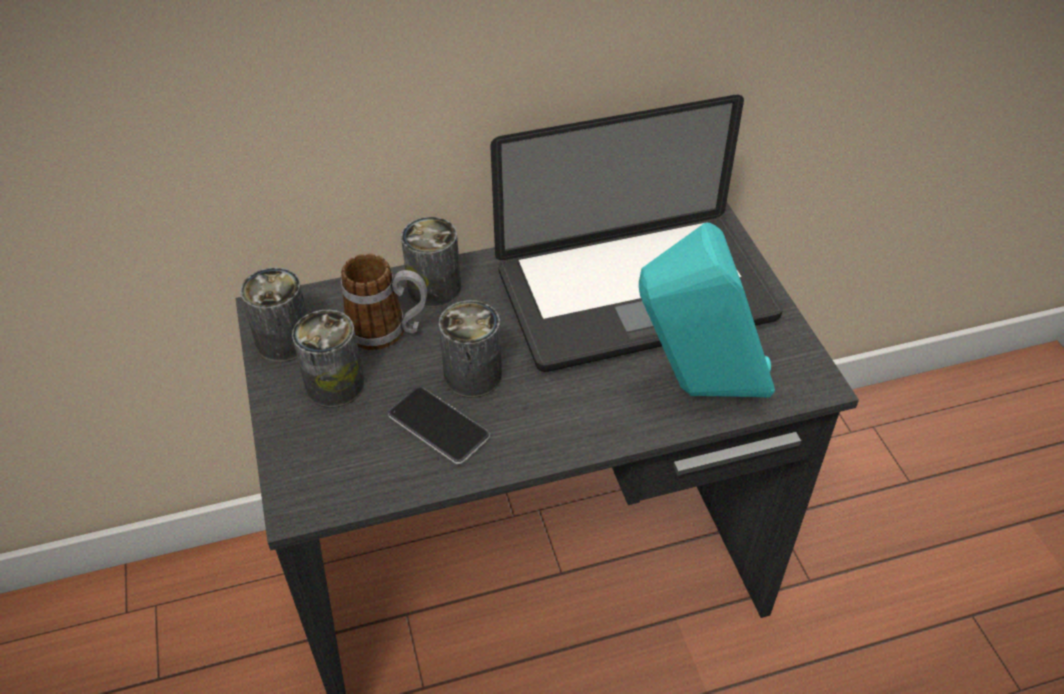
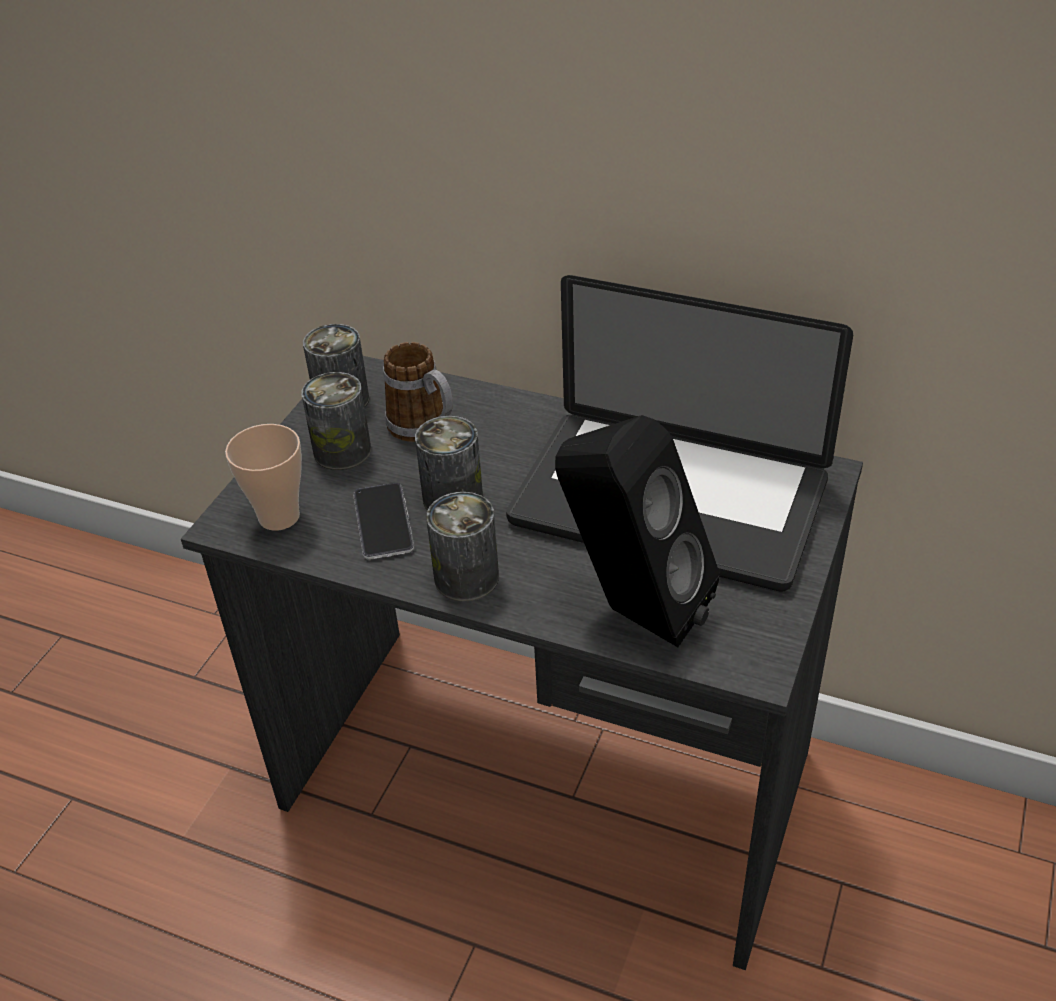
camera: 40 degrees right, 5 degrees down
can [401,217,461,308] -> can moved to [426,492,499,601]
turquoise speaker [639,223,775,398] -> black speaker [555,415,720,647]
none -> cup [225,424,302,531]

